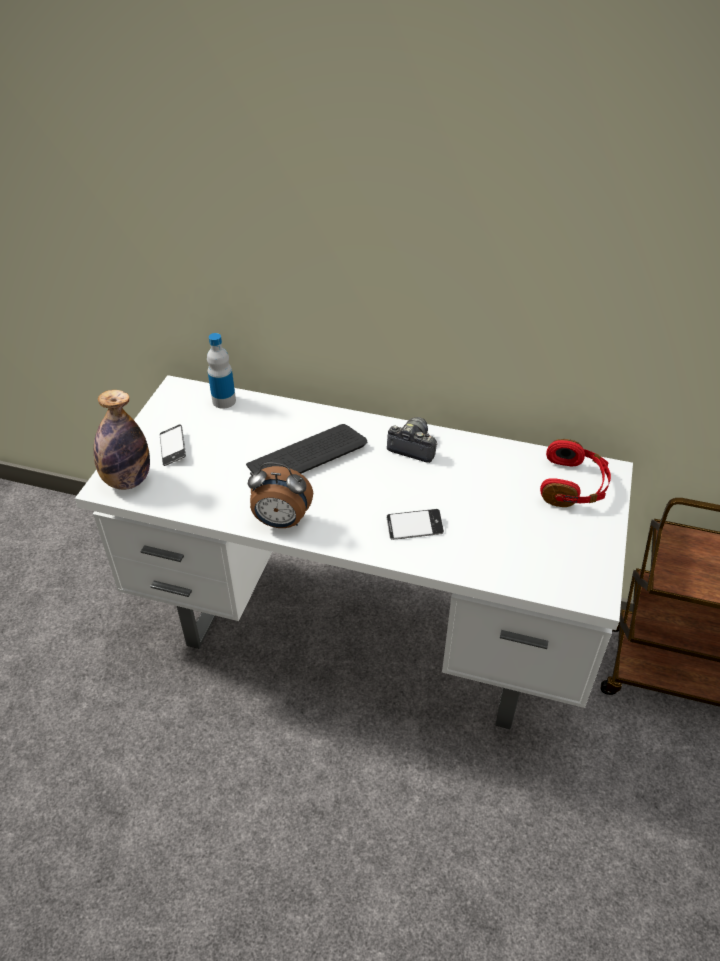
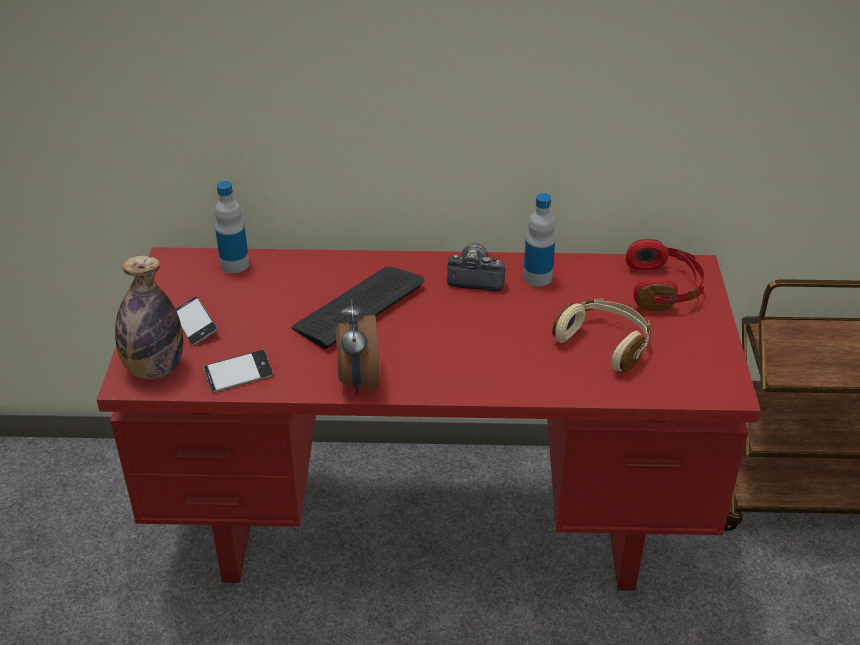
camera: 15 degrees left, 5 degrees down
white desk [75,375,633,729] -> red desk [97,247,761,591]
alarm clock [248,463,313,528] -> alarm clock turned 90 degrees clockwise [336,298,380,394]
phone [386,509,444,540] -> phone moved to [204,350,273,392]
none -> bottle [523,193,555,287]
none -> beige headphones [552,299,651,371]

